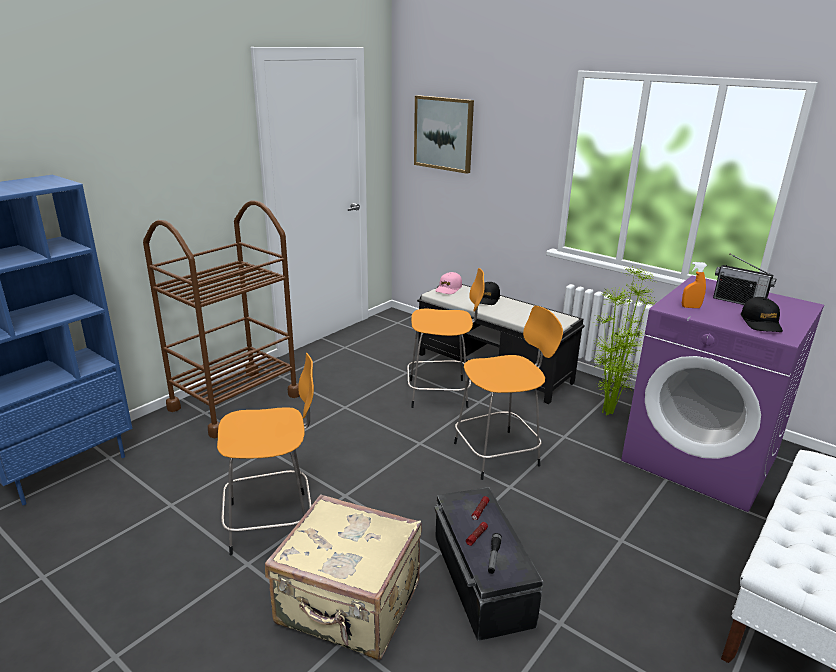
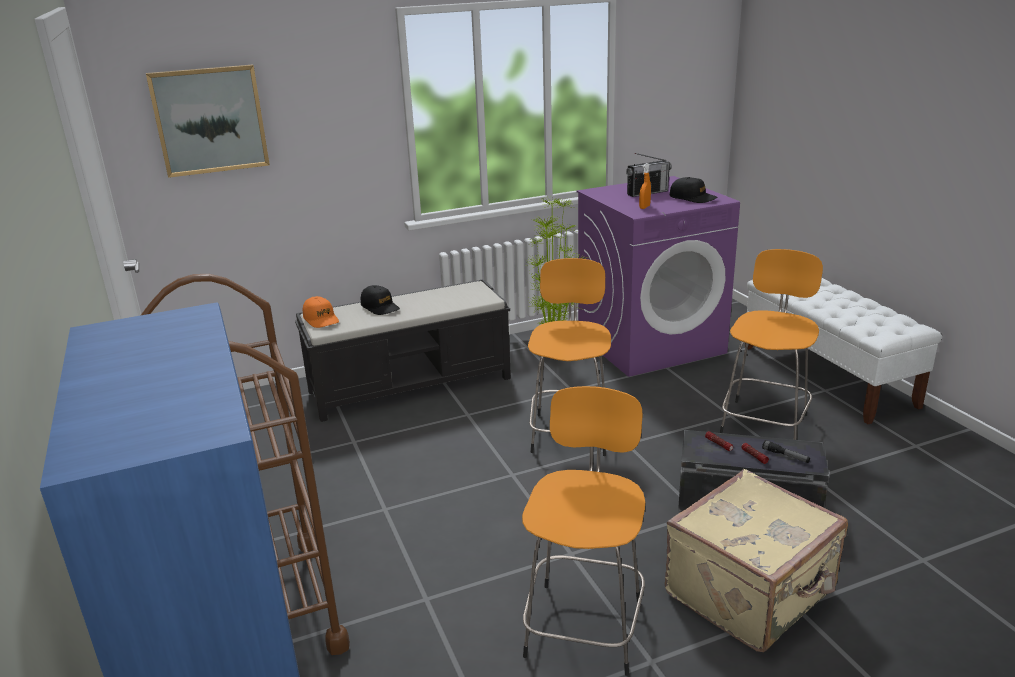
camera: 60 degrees left, 0 degrees up
orange stool [407,268,485,408] -> orange stool moved to [720,249,823,440]
pink cap [435,272,462,294] -> orange cap [303,296,339,328]

